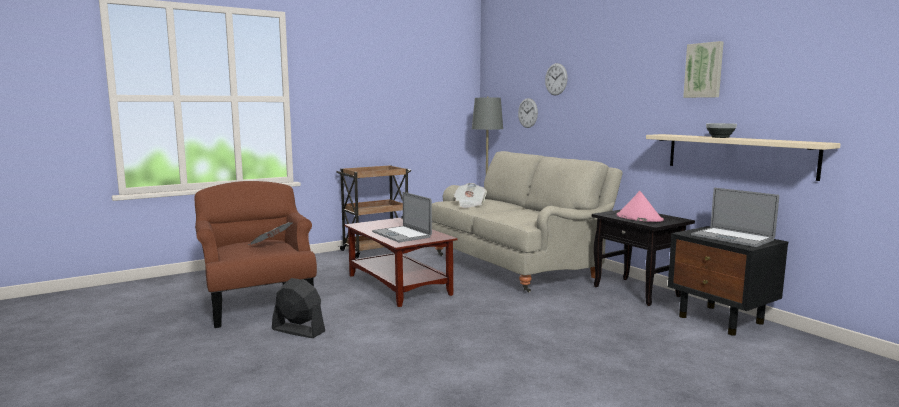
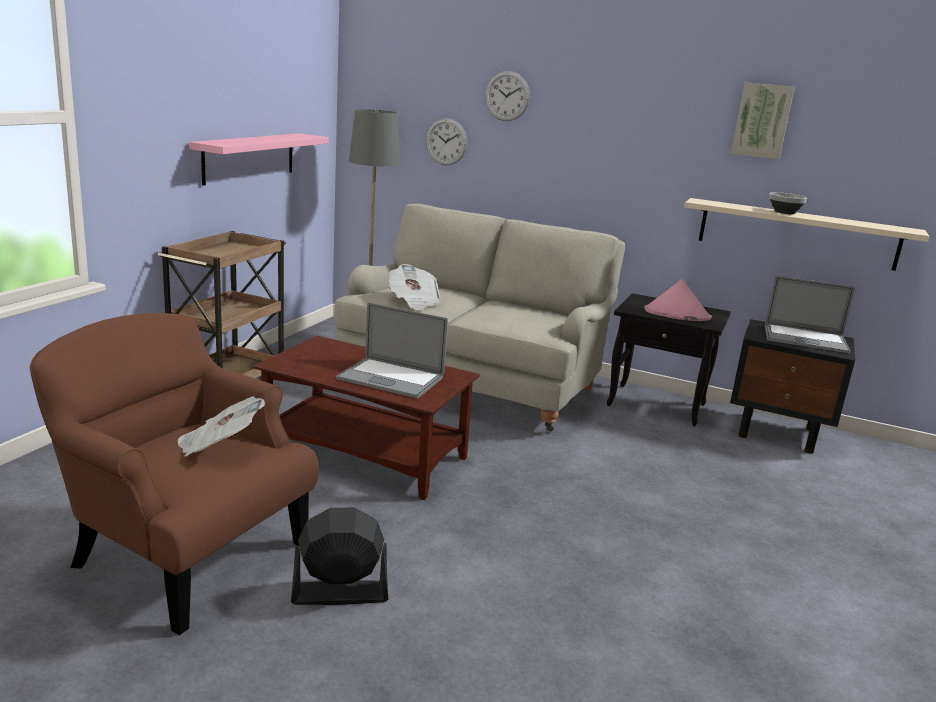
camera: 35 degrees left, 10 degrees up
none -> pink shelf [189,133,329,186]

